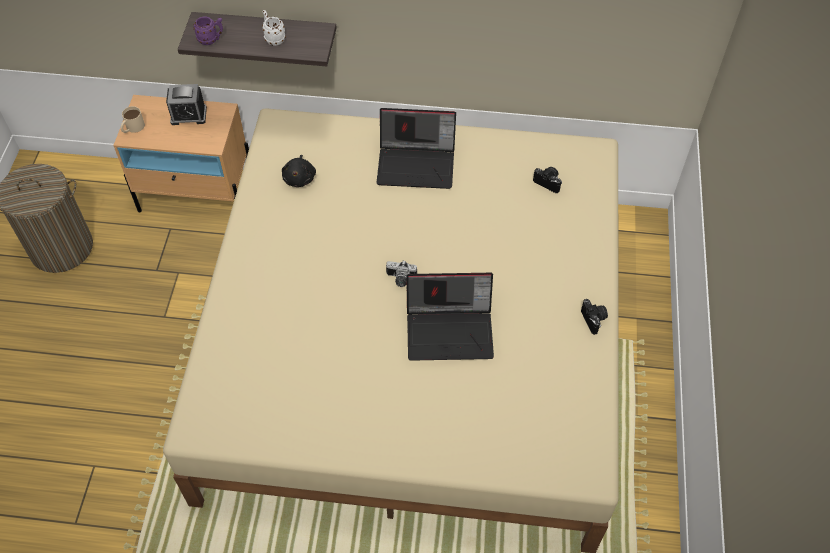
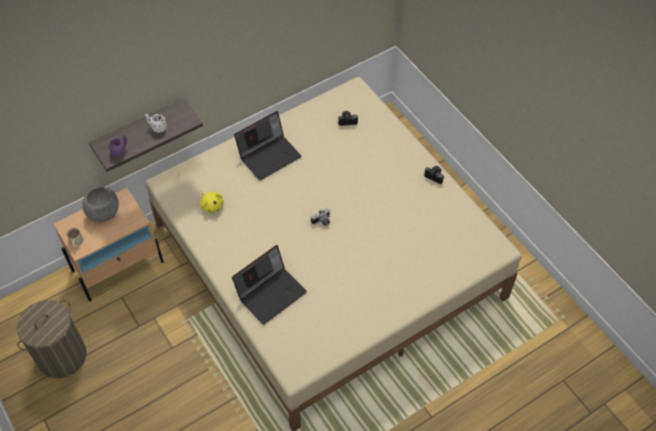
camera: 40 degrees left, 0 degrees up
alarm clock [166,84,207,125] -> grey bowl [83,187,119,222]
black plush toy [282,155,316,187] -> yellow plush toy [200,191,224,213]
laptop [406,273,494,361] -> laptop moved to [232,245,307,325]

